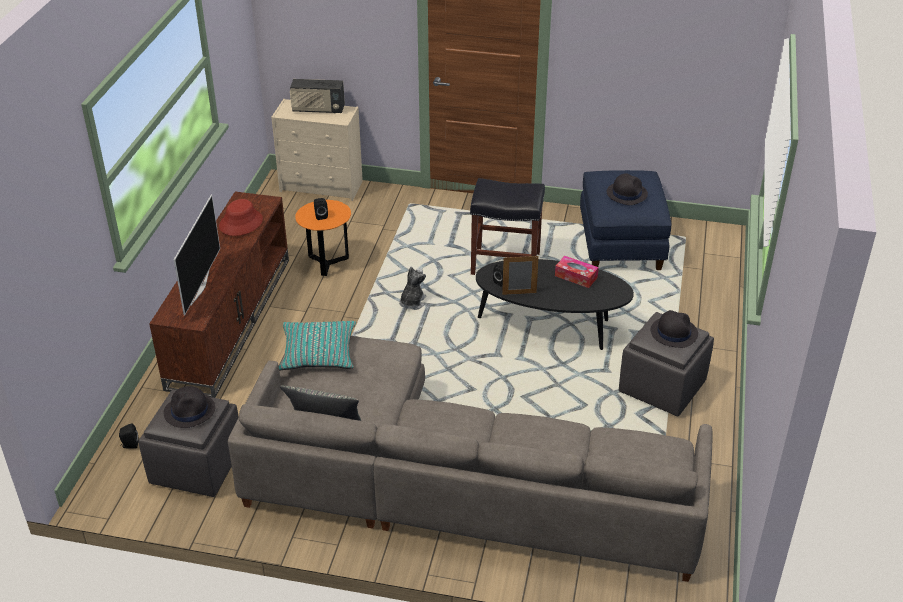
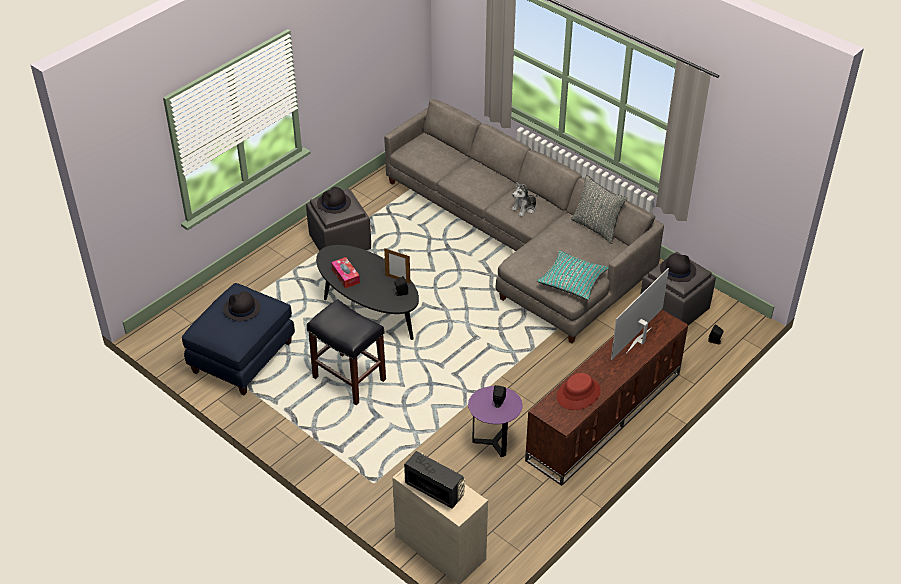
camera: 150 degrees left, 5 degrees up
orange side table [295,200,351,276] -> purple side table [468,386,523,457]
plush toy [399,267,426,310] -> plush toy moved to [511,182,538,217]

